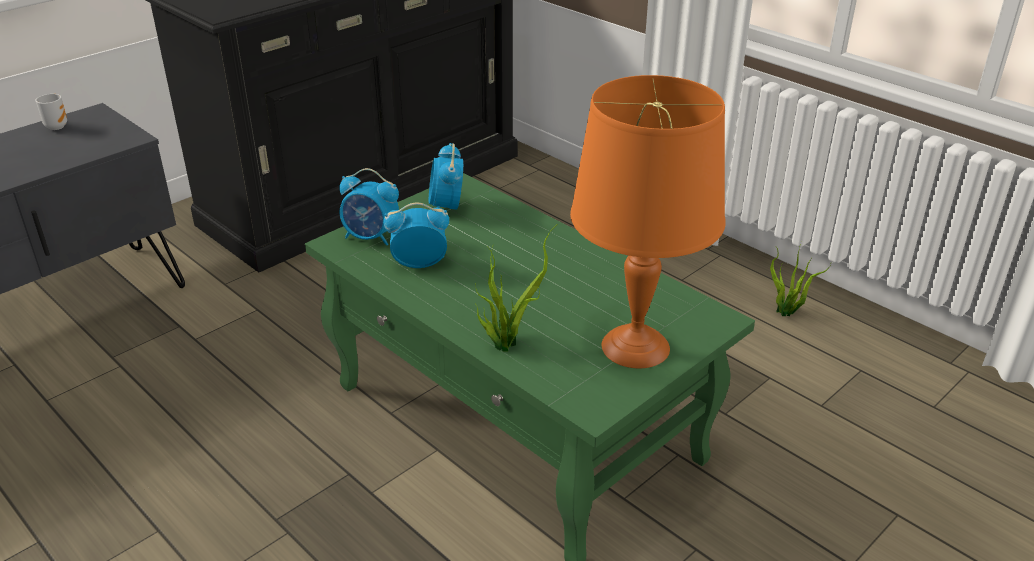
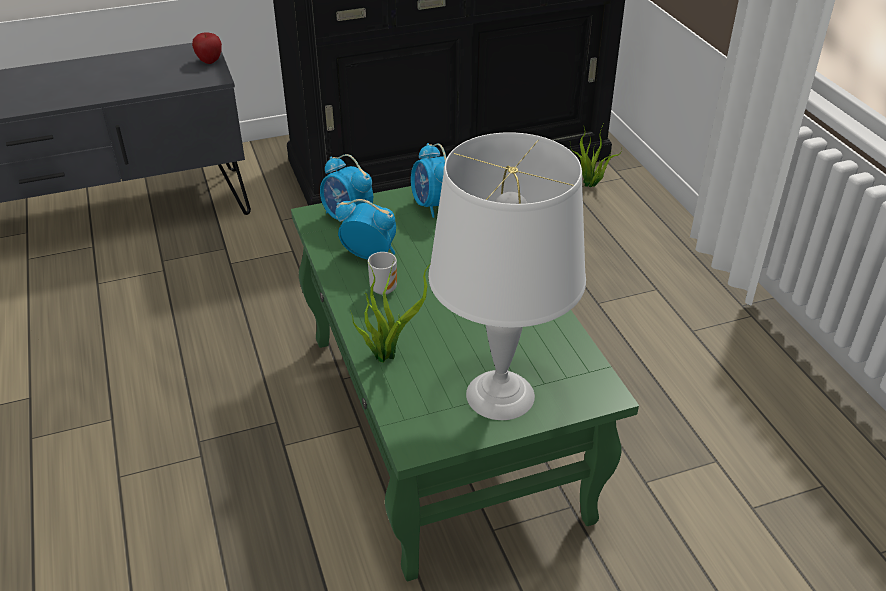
camera: 25 degrees right, 5 degrees up
mug [35,94,67,130] -> mug moved to [368,252,397,295]
alarm clock [429,143,463,210] -> alarm clock turned 45 degrees counterclockwise [411,143,447,218]
orange table lamp [570,75,726,368] -> white table lamp [428,132,586,420]
potted plant [770,243,832,316] -> potted plant moved to [570,124,622,188]
none -> apple [192,32,222,64]

